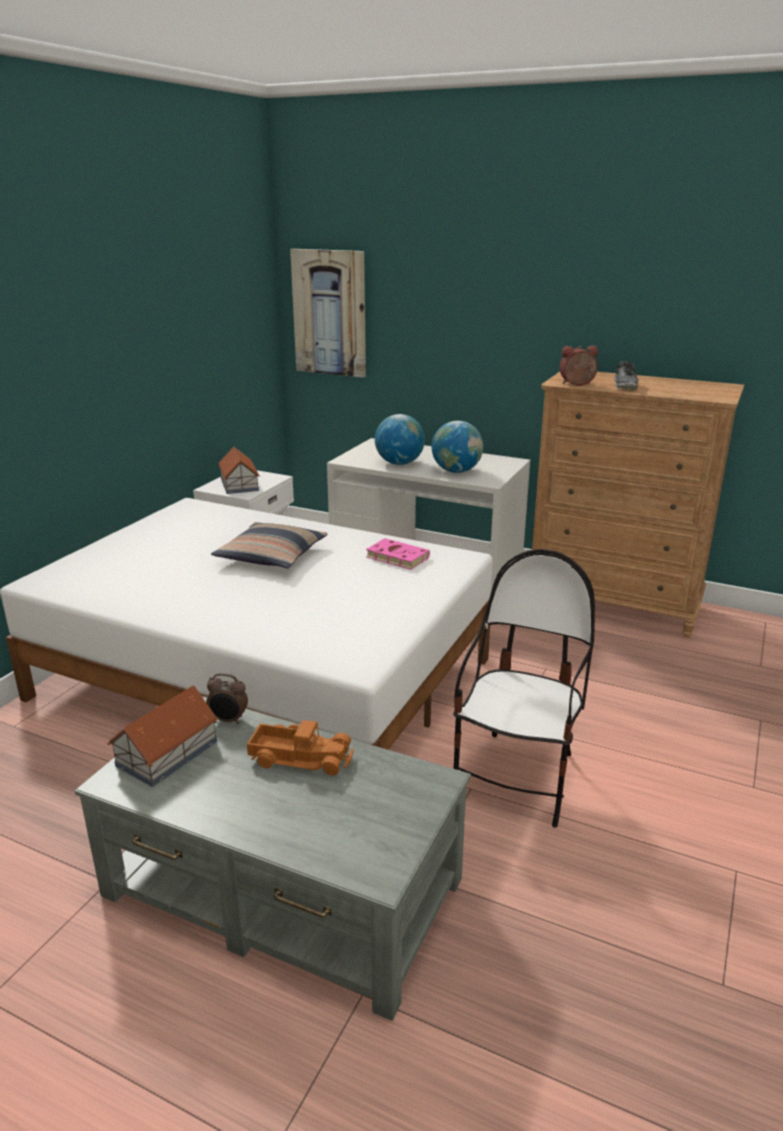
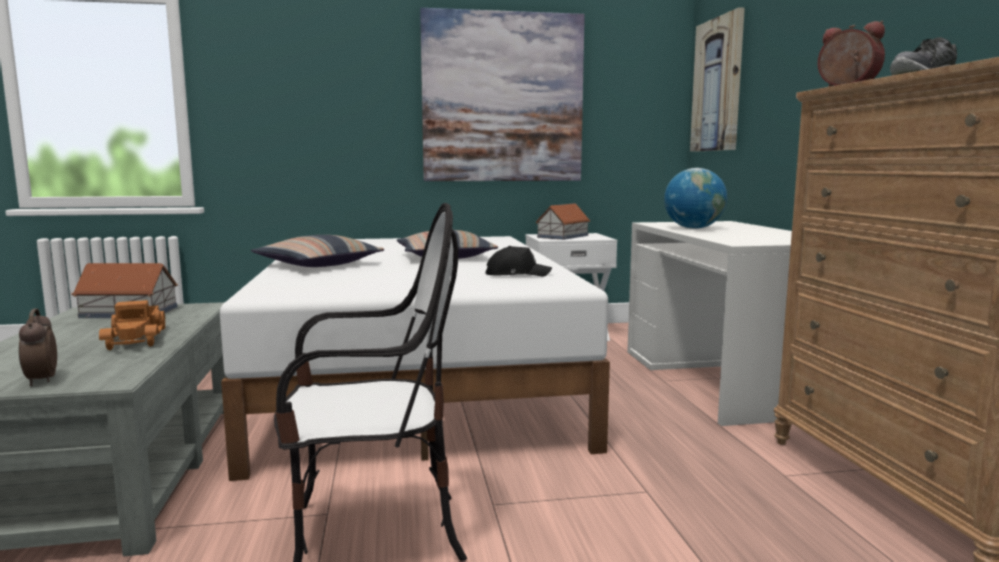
camera: 55 degrees right, 15 degrees down
alarm clock [206,673,248,724] -> alarm clock moved to [19,308,57,386]
pink book [366,538,430,570] -> black cap [486,246,552,277]
globe [432,421,483,473] -> none
none -> pillow [251,235,384,267]
none -> picture [420,8,585,181]

